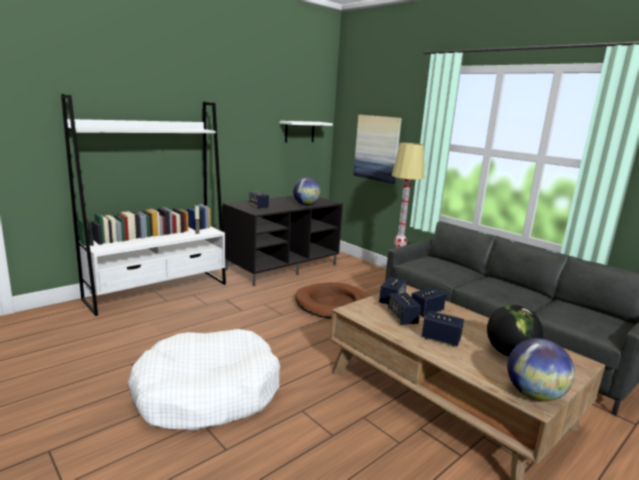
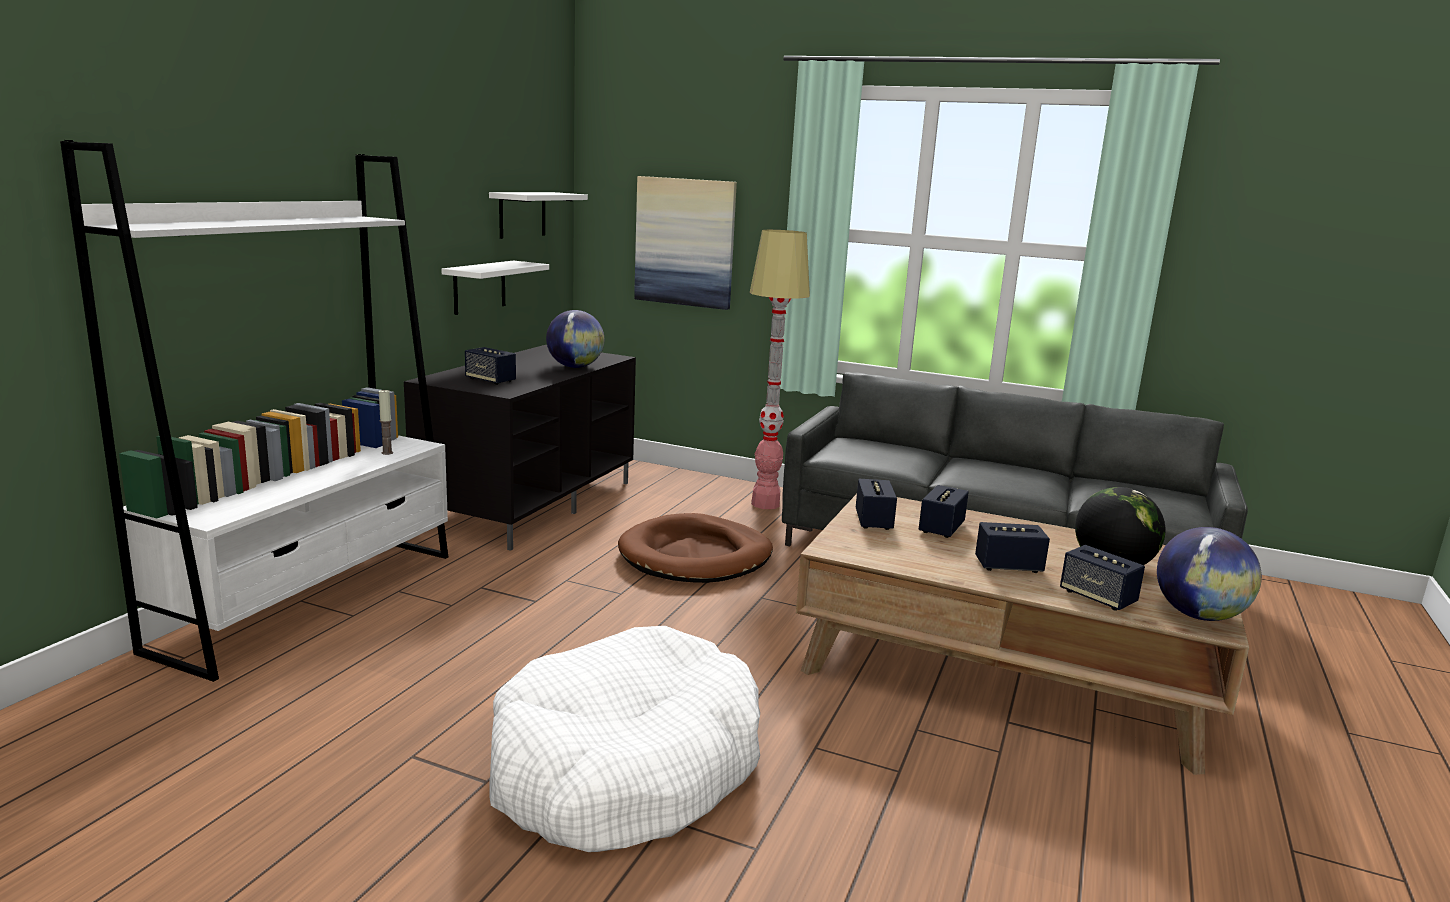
camera: 25 degrees left, 0 degrees up
speaker [388,292,421,325] -> speaker moved to [1060,545,1145,611]
none -> white shelf [441,261,549,315]

